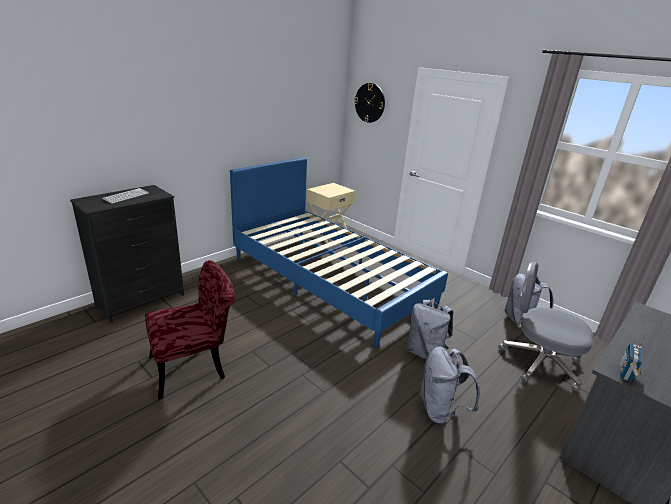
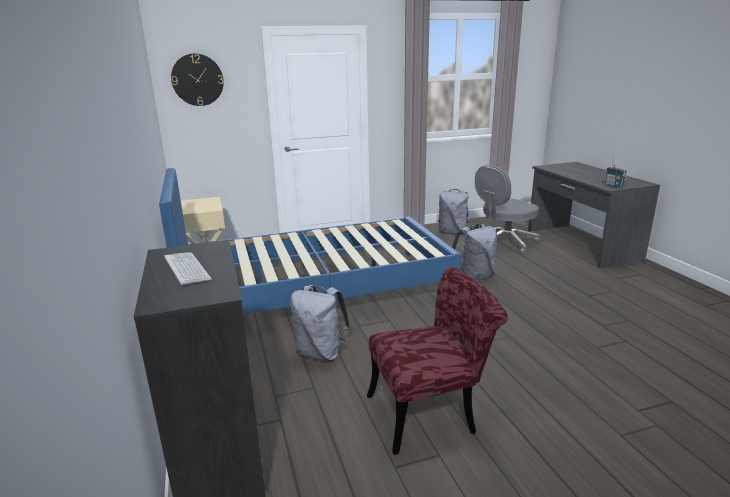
camera: 60 degrees left, 5 degrees down
red chair [145,260,235,400] -> red chair turned 75 degrees clockwise [367,267,508,455]
grey backpack [420,346,480,425] -> grey backpack moved to [290,284,351,361]

